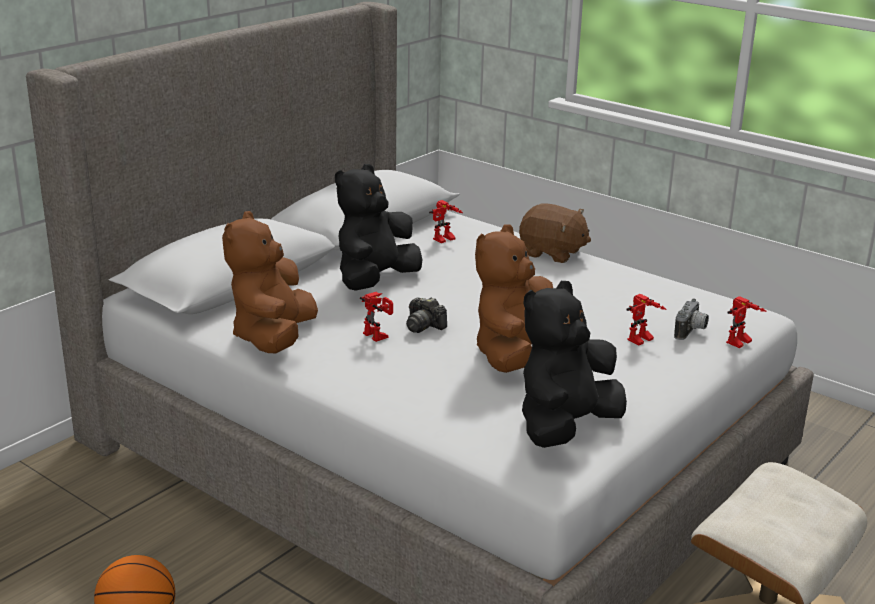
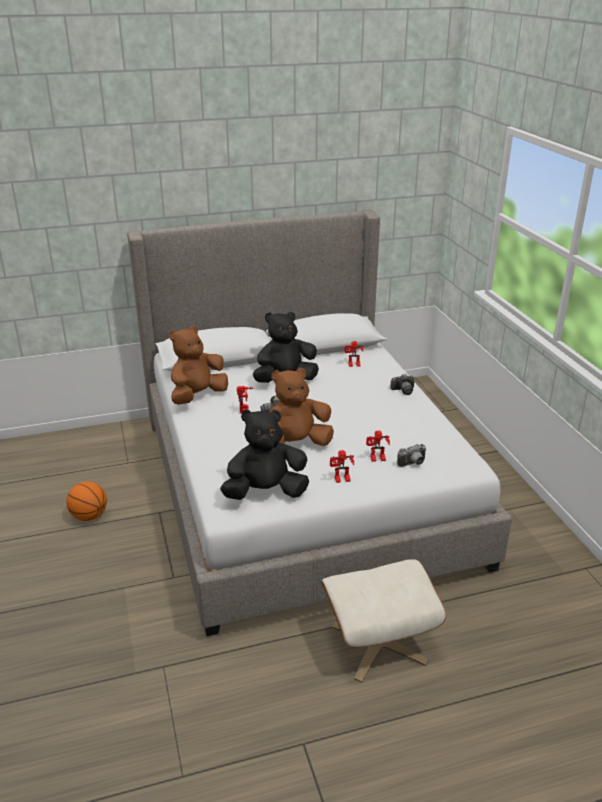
camera: 35 degrees right, 5 degrees up
brown plush toy [519,203,591,263] -> camera [391,374,415,395]
toy robot [726,296,767,348] -> toy robot moved to [330,450,354,483]

